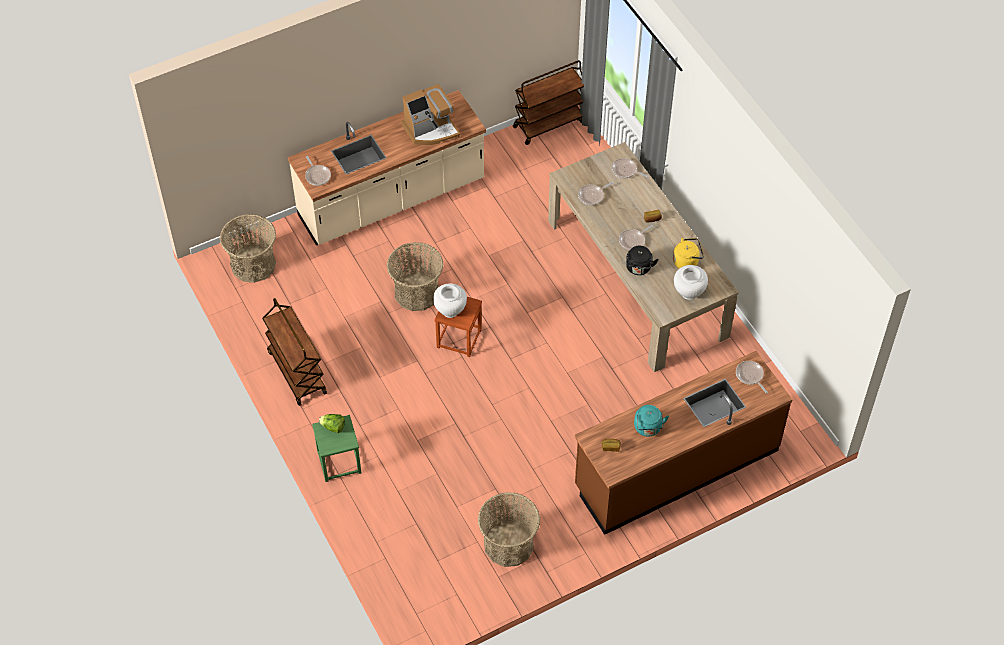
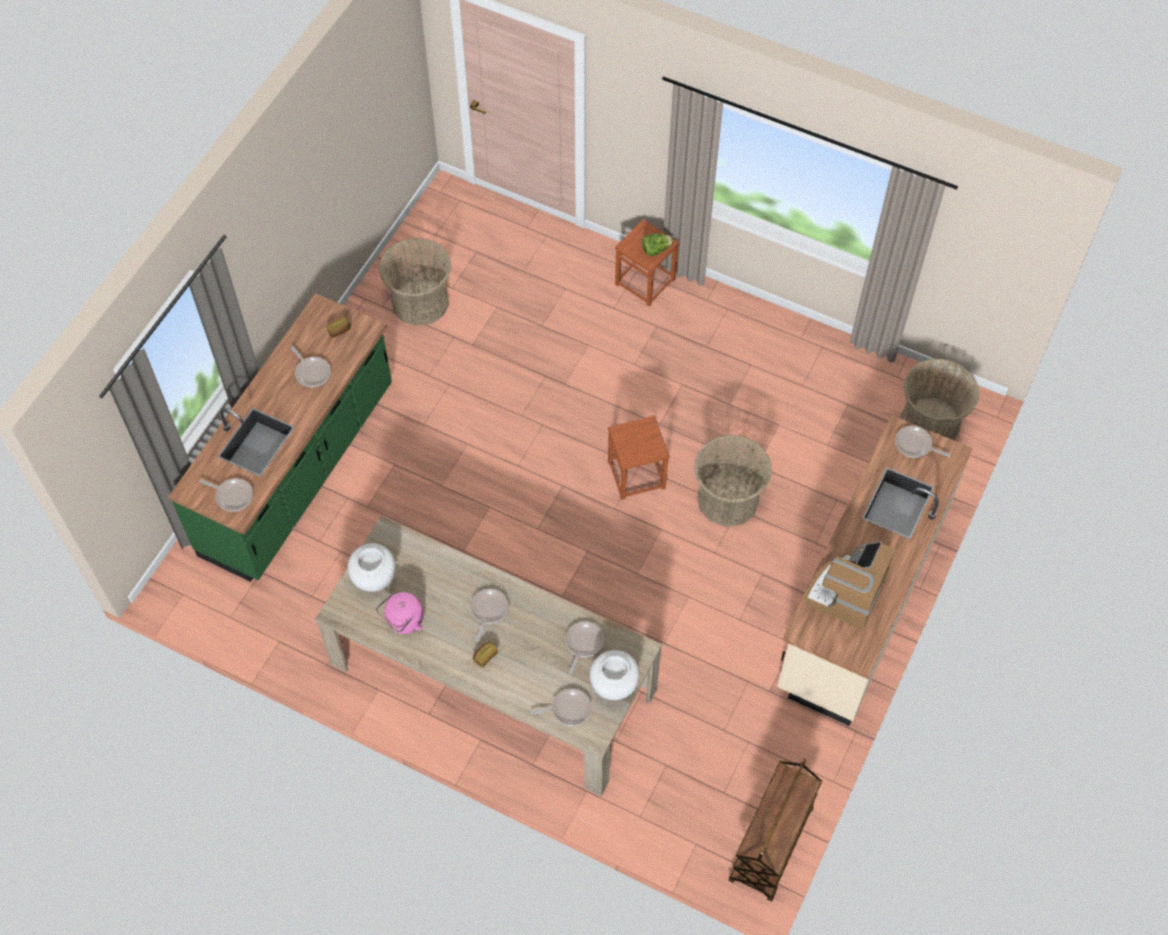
camera: 145 degrees right, 5 degrees up
brown cart [262,298,327,406] -> none
green stool [312,415,361,482] -> brown stool [615,220,680,307]
white vase [433,283,467,318] -> white vase moved to [589,650,640,700]
brown counter [575,351,793,535] -> green counter [168,293,392,582]
black kettle [626,246,659,275] -> none
turquoise kettle [634,405,669,437] -> frying pan [291,346,331,387]
yellow kettle [673,238,704,268] -> pink kettle [376,592,423,634]

